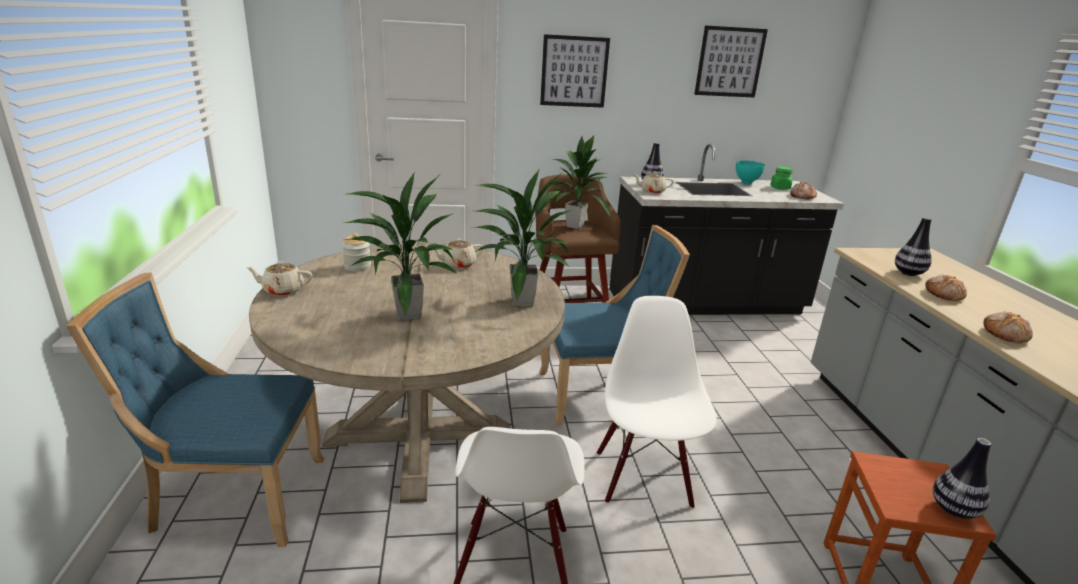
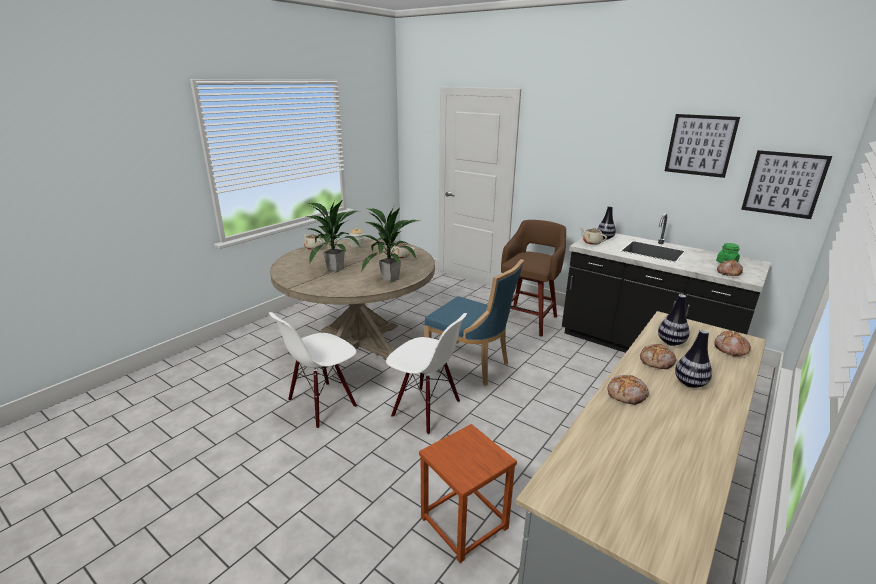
camera: 45 degrees right, 0 degrees up
blue chair [66,272,324,547] -> none
picture [540,34,610,108] -> picture moved to [741,150,832,219]
potted plant [547,135,610,229] -> none
white chair [597,296,717,509] -> white chair turned 75 degrees clockwise [386,313,467,435]
turquoise bowl [736,160,765,184] -> none
vase [933,438,991,519] -> vase moved to [675,329,712,388]
none -> bread [715,330,751,357]

